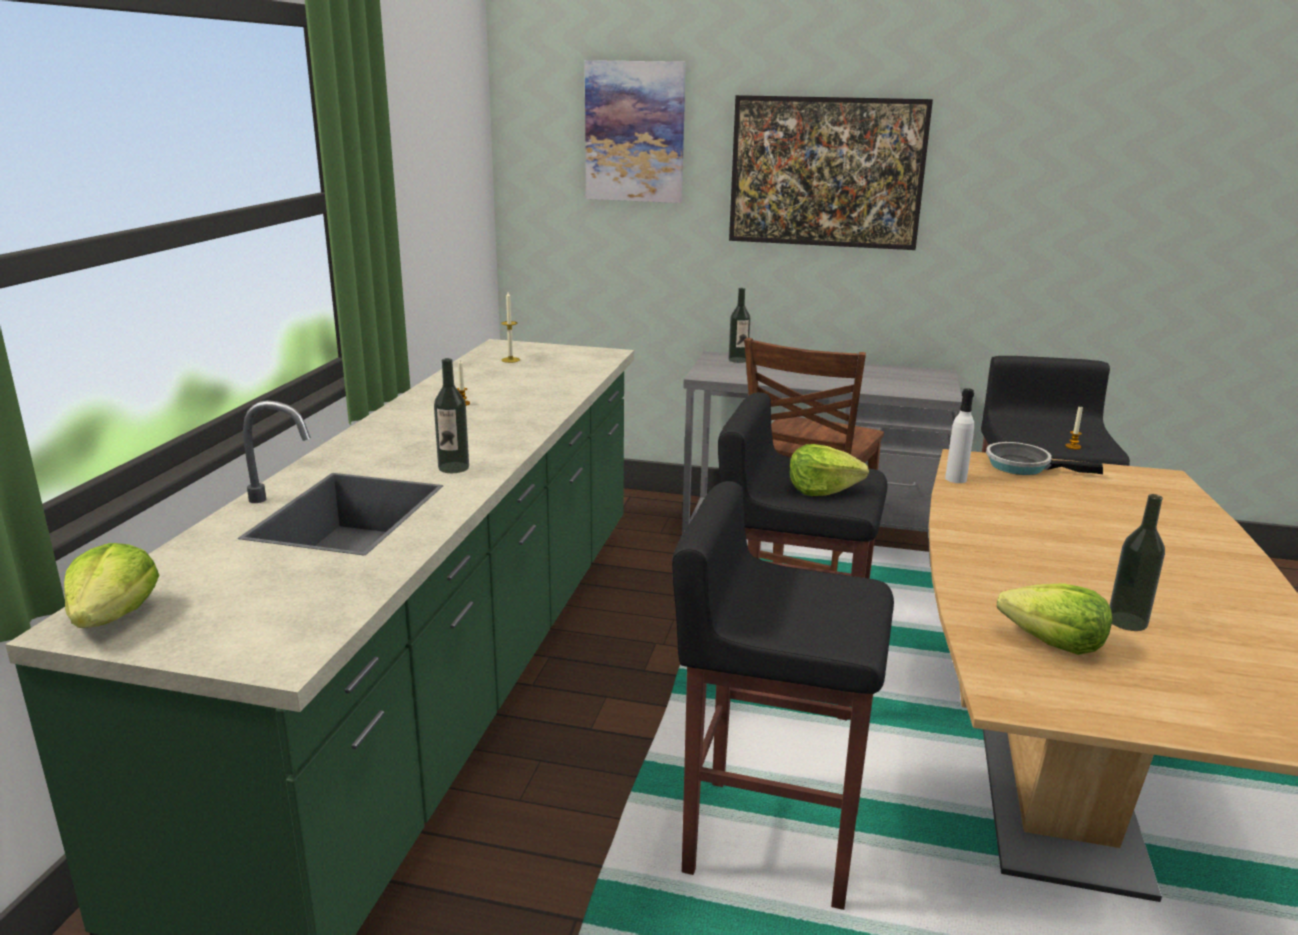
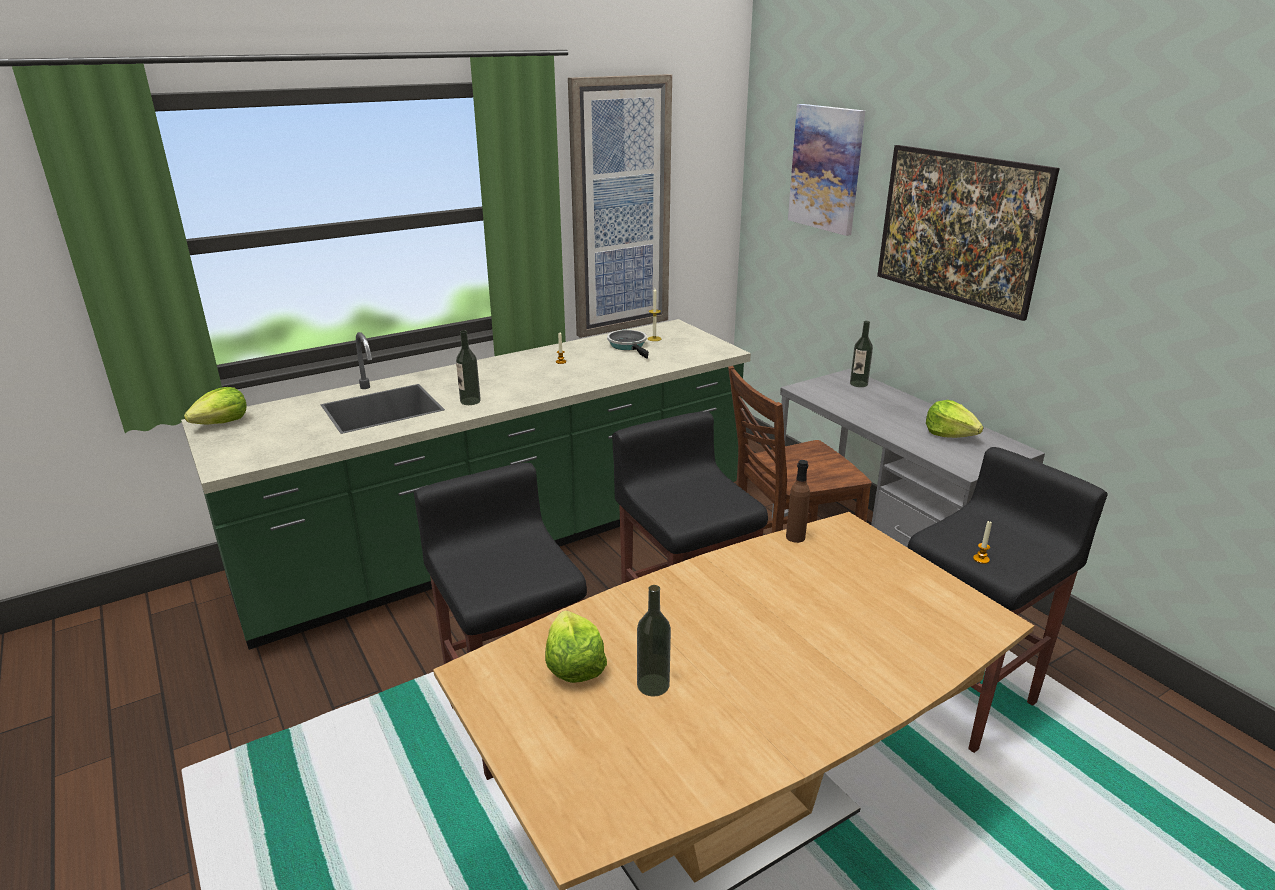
camera: 45 degrees right, 5 degrees up
lettuce [789,444,869,496] -> lettuce moved to [926,400,984,438]
white bottle [945,388,974,483] -> brown bottle [786,460,810,543]
frying pan [986,442,1103,475] -> frying pan moved to [607,330,649,359]
none -> picture [568,74,672,338]

